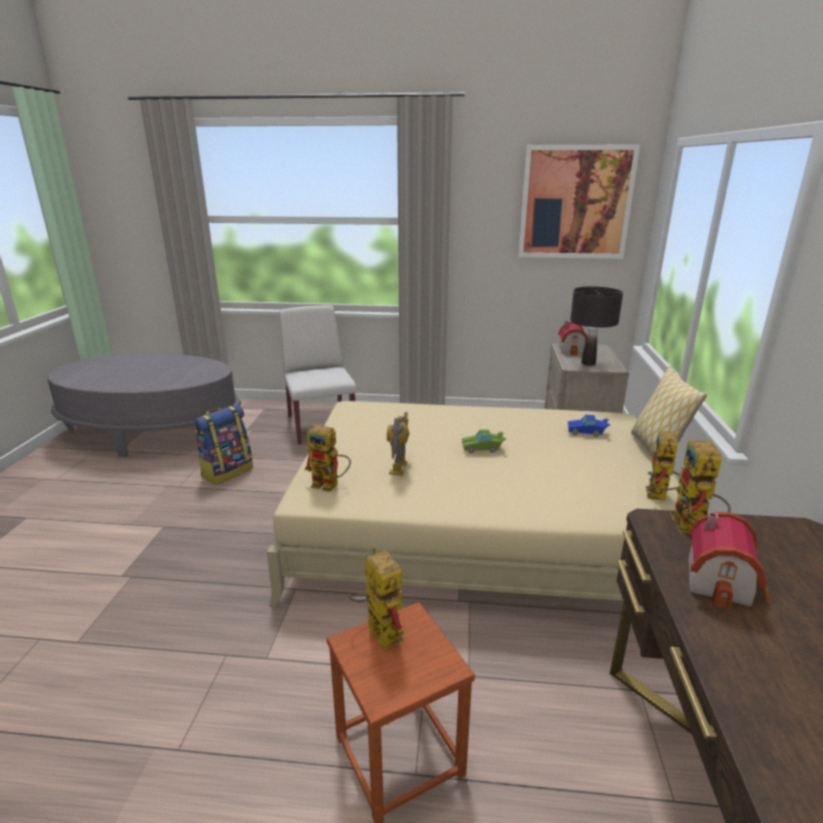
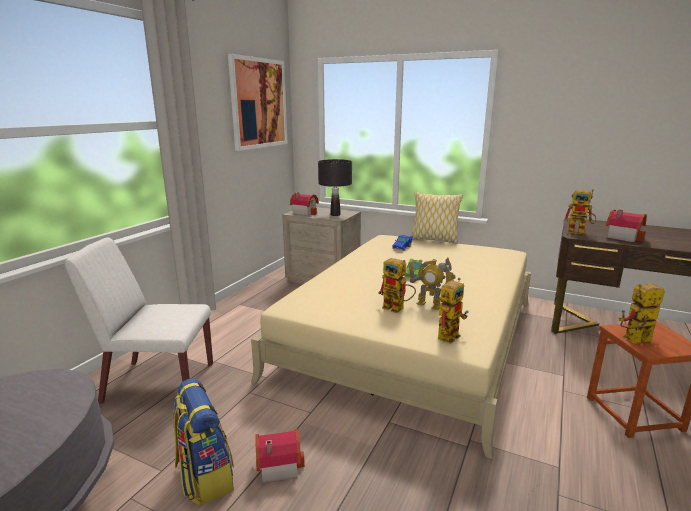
camera: 70 degrees left, 5 degrees down
toy robot [646,431,681,501] -> toy robot moved to [378,258,416,313]
none -> toy house [255,429,305,483]

